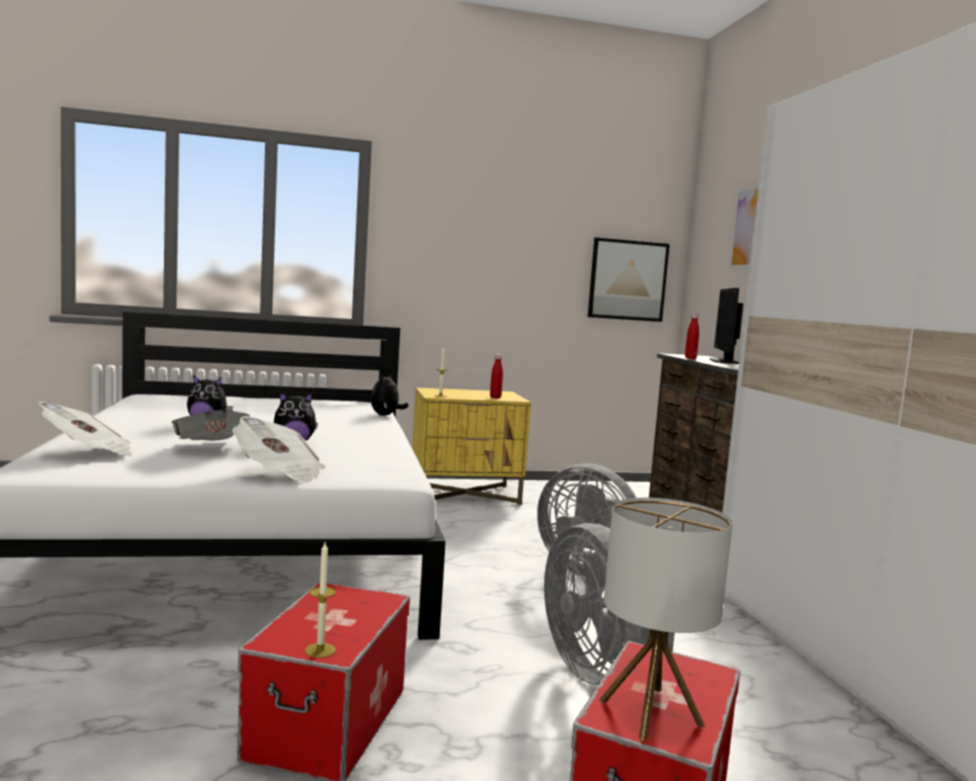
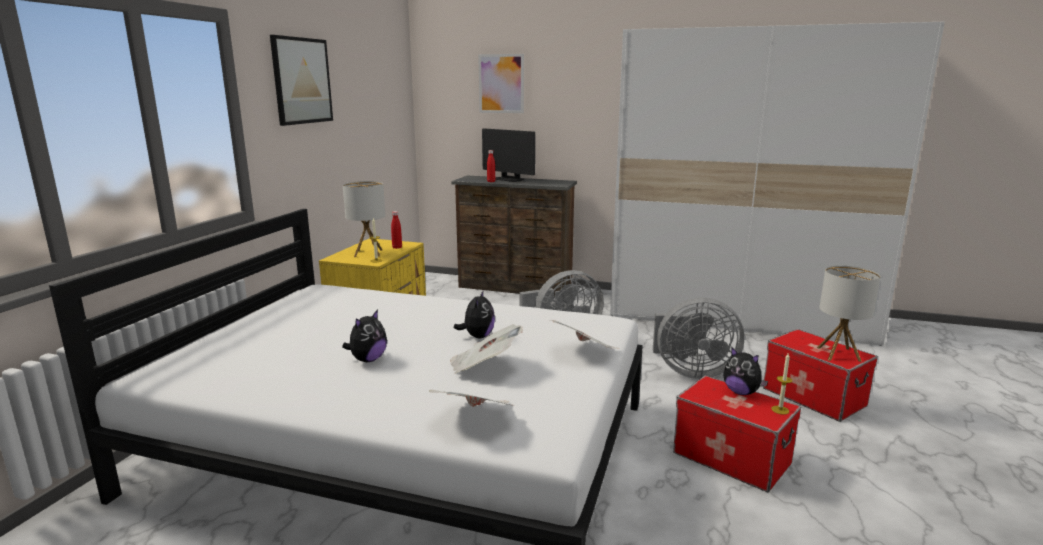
camera: 60 degrees left, 10 degrees up
plush toy [371,374,408,415] -> plush toy moved to [723,348,768,395]
picture [588,237,670,322] -> picture moved to [270,35,333,126]
none -> table lamp [343,181,385,257]

